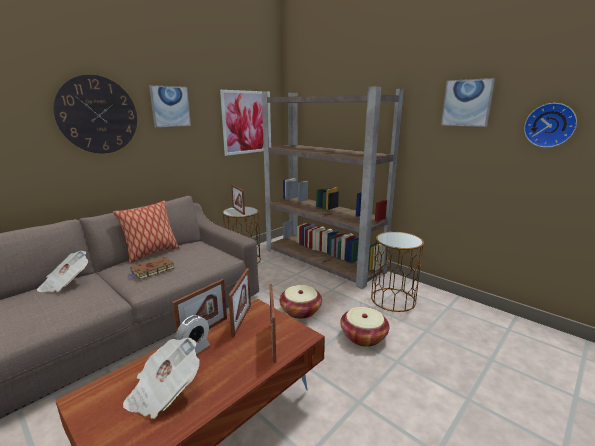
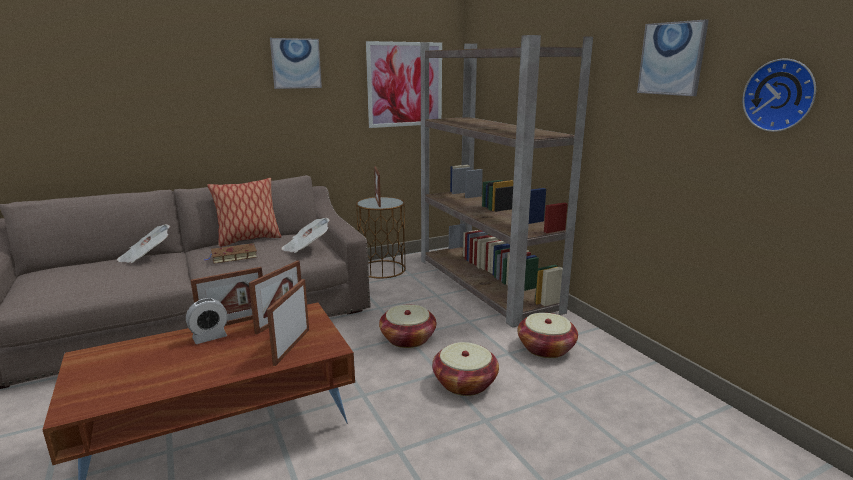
camera: 20 degrees right, 0 degrees up
wall clock [53,75,137,153] -> none
newspaper [123,338,200,419] -> newspaper moved to [281,218,330,253]
brown side table [371,232,424,312] -> basket [517,313,578,358]

